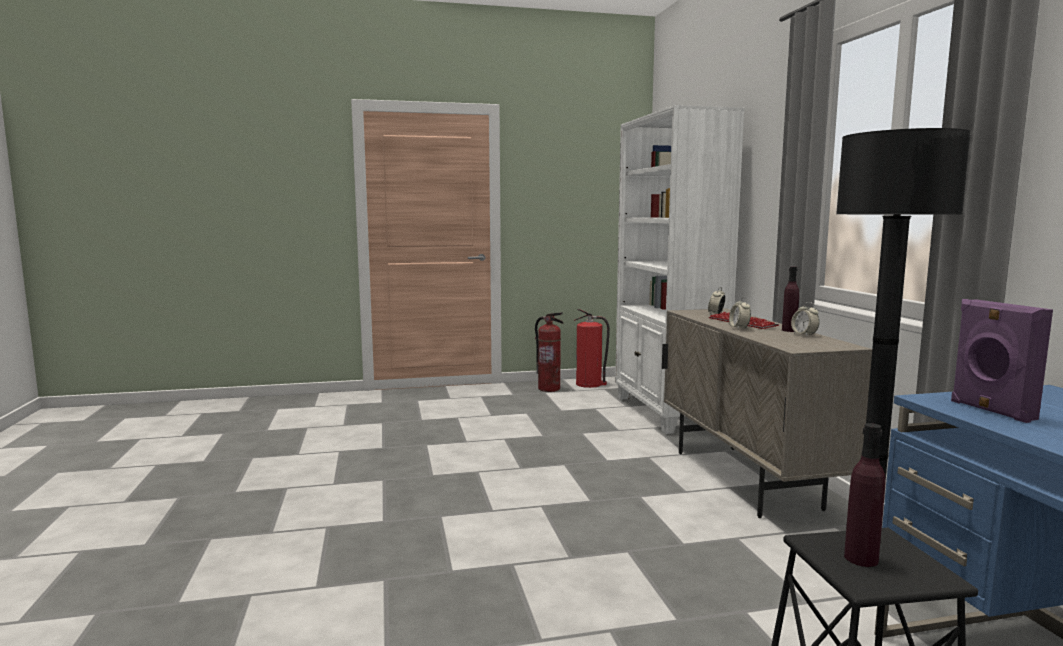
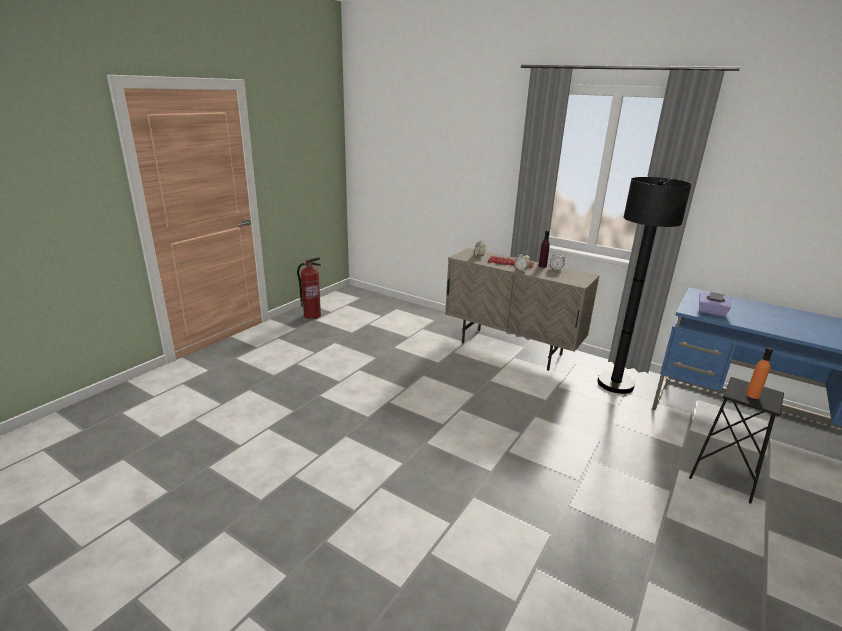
camera: 45 degrees left, 15 degrees up
fire extinguisher [574,309,610,388] -> none
white bookcase [615,105,745,434] -> none
purple bottle [844,423,886,567] -> orange bottle [746,347,773,399]
purple speaker [951,299,1053,423] -> purple tissue box [699,292,732,317]

